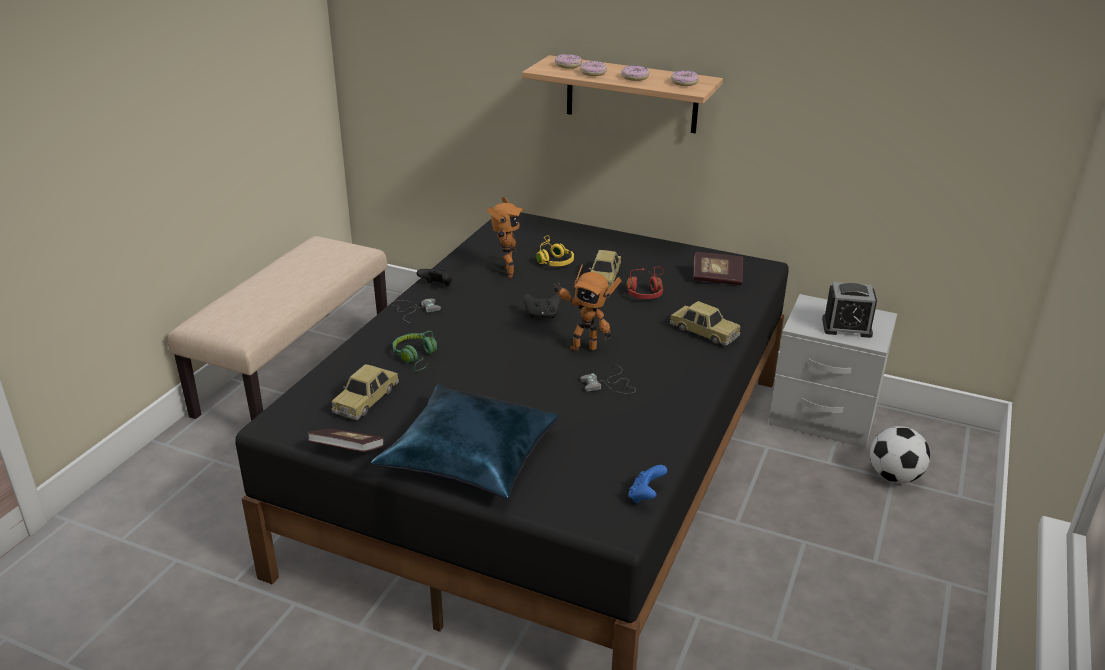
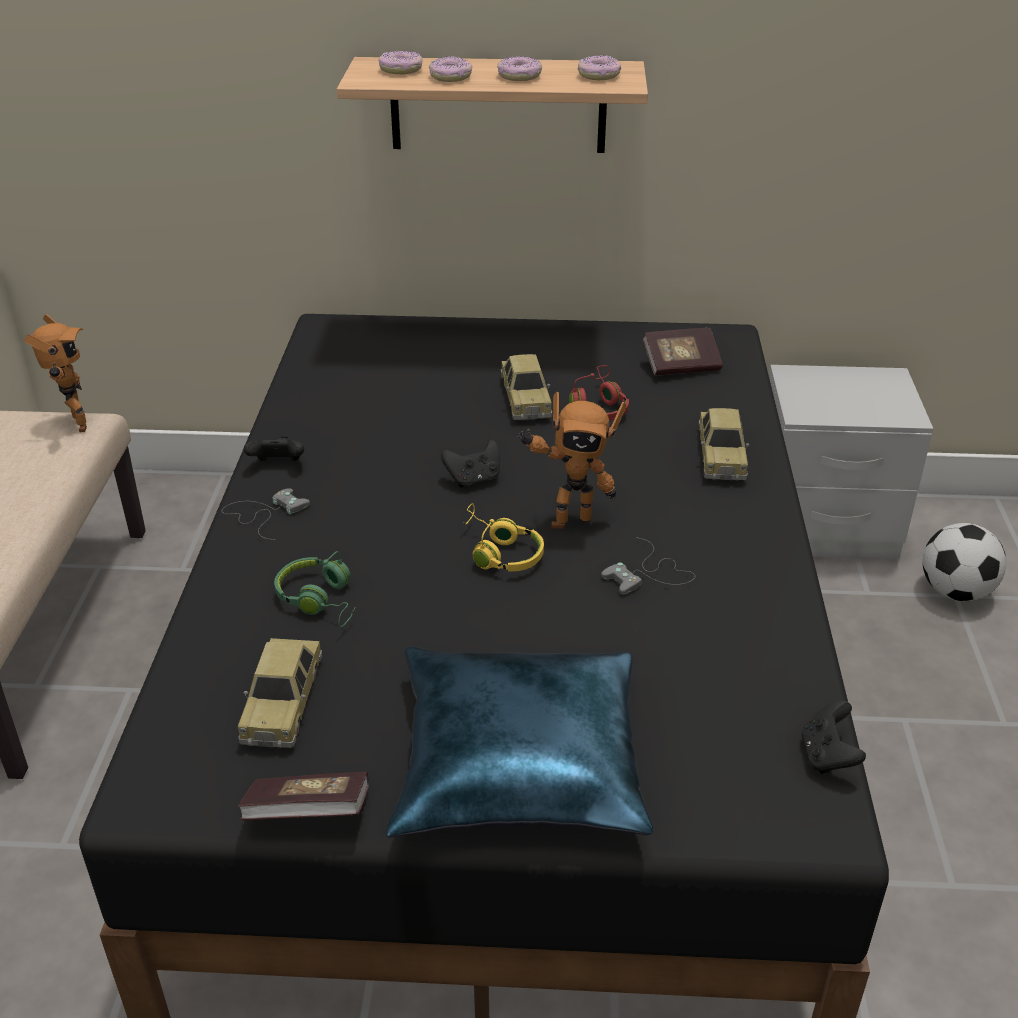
camera: 20 degrees left, 5 degrees up
toy robot [487,197,525,279] -> toy robot moved to [24,314,87,432]
yellow headphones [536,235,574,266] -> yellow headphones moved to [462,503,544,572]
blue game controller [628,465,667,503] -> black game controller [802,700,866,774]
toy car [670,301,740,346] -> toy car turned 75 degrees clockwise [698,408,749,480]
alarm clock [822,282,877,338] -> none

